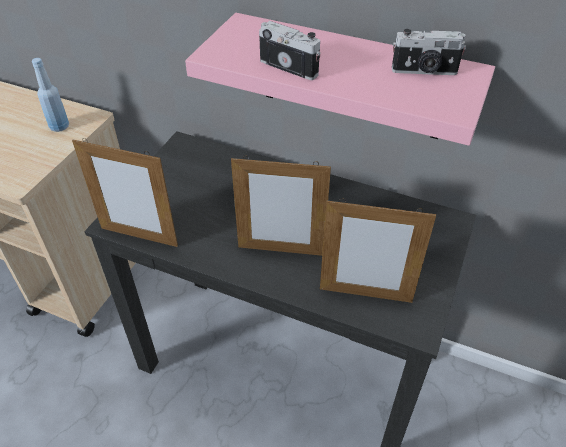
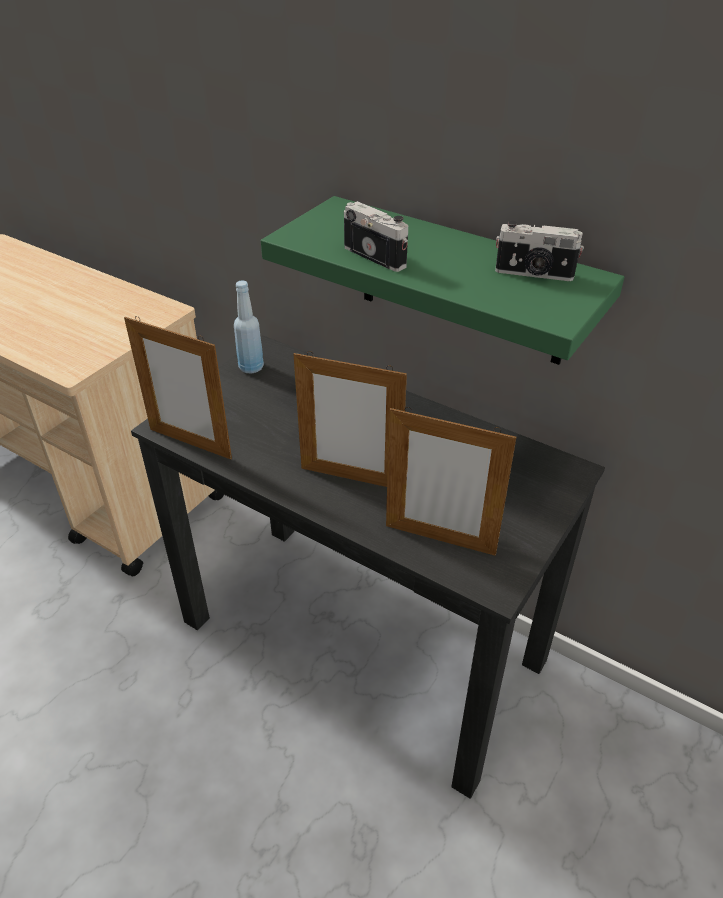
camera: 10 degrees right, 5 degrees down
blue bottle [32,58,69,132] -> blue bottle moved to [234,280,264,374]
pink shelf [185,13,495,146] -> green shelf [261,196,624,365]

